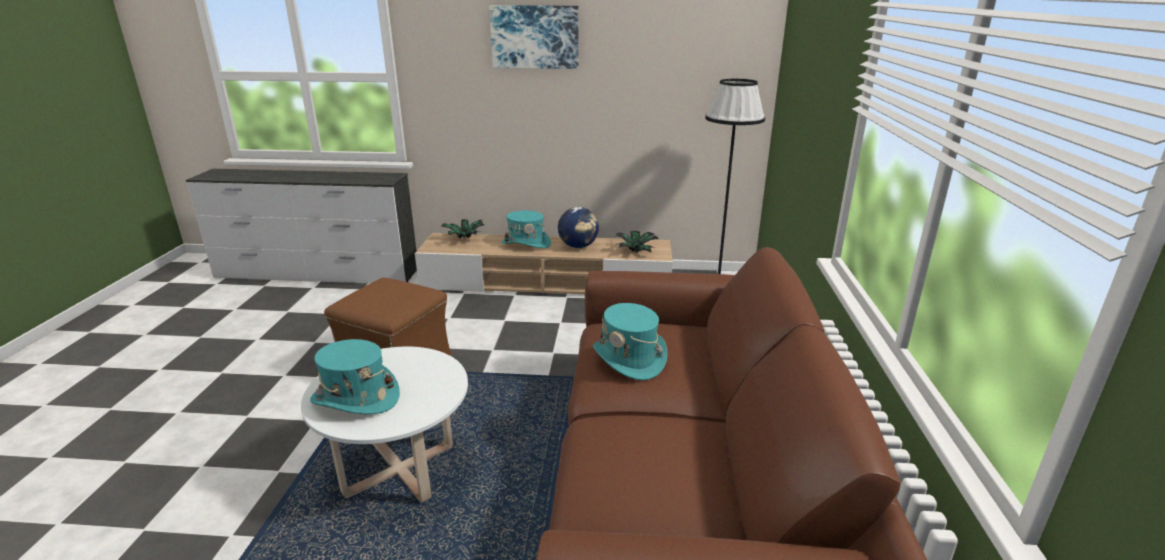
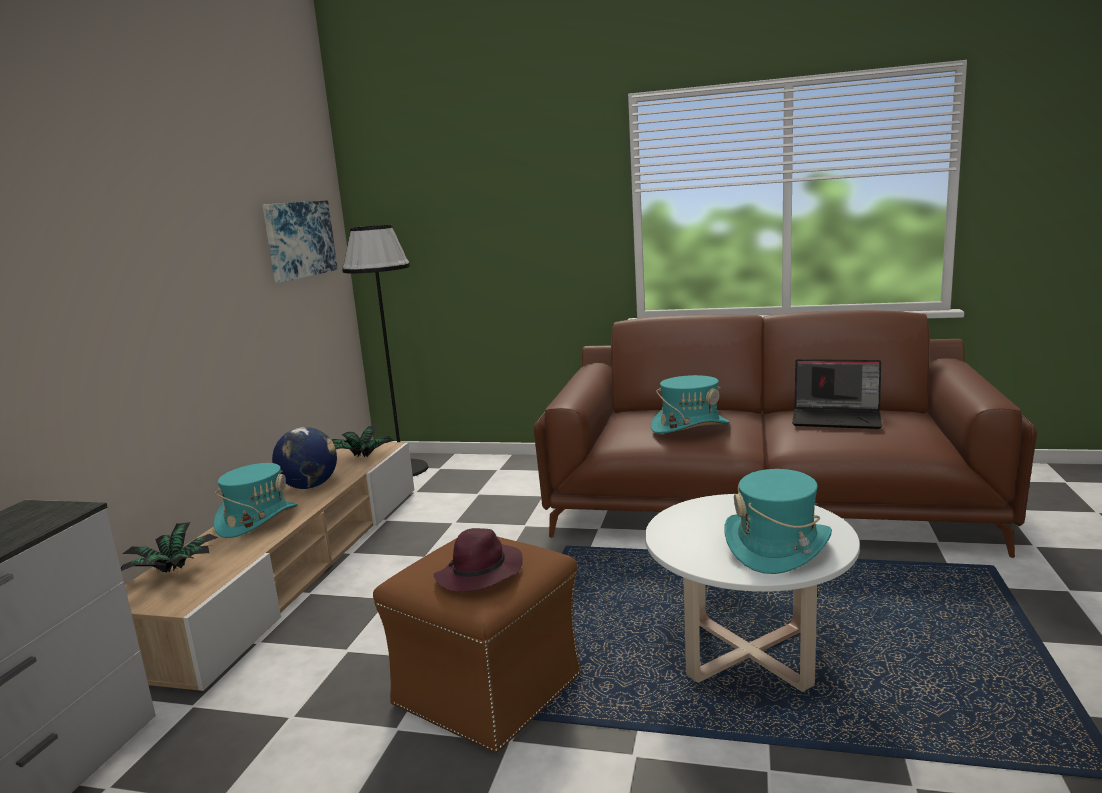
camera: 80 degrees left, 10 degrees down
picture [489,5,579,69] -> picture moved to [262,200,338,283]
none -> purple hat [434,528,523,592]
none -> laptop [792,359,882,429]

